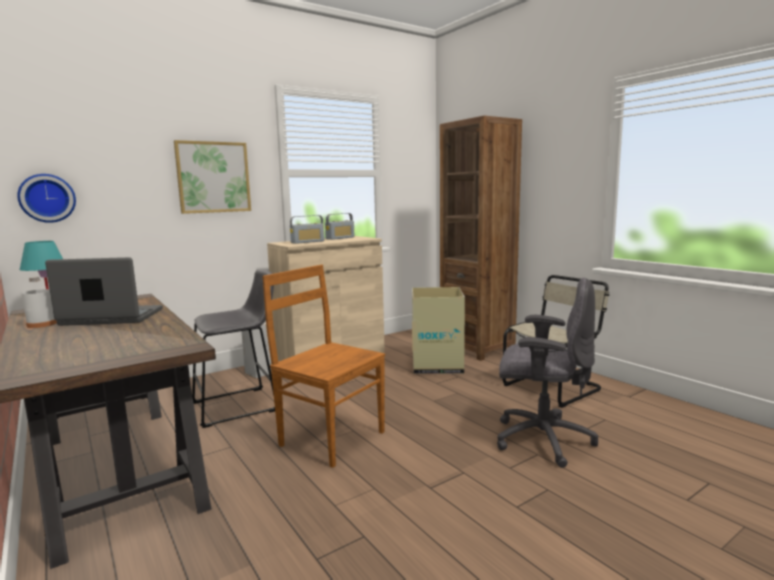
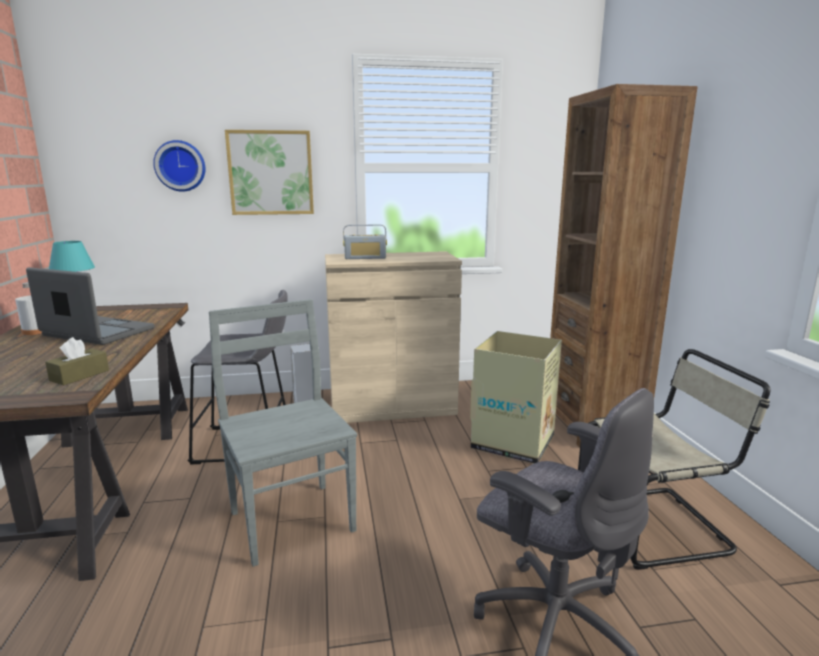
camera: 25 degrees right, 5 degrees up
wall clock [17,174,76,223] -> wall clock moved to [153,140,205,192]
brown chair [262,265,385,468] -> grey chair [209,299,357,567]
radio [325,213,354,240] -> none
none -> brown tissue box [45,337,109,385]

